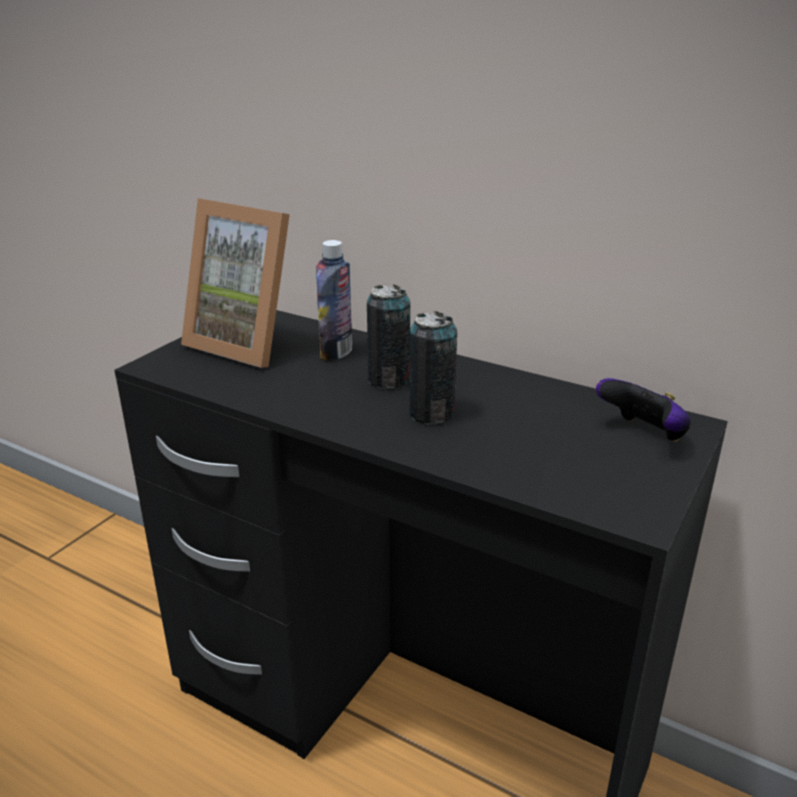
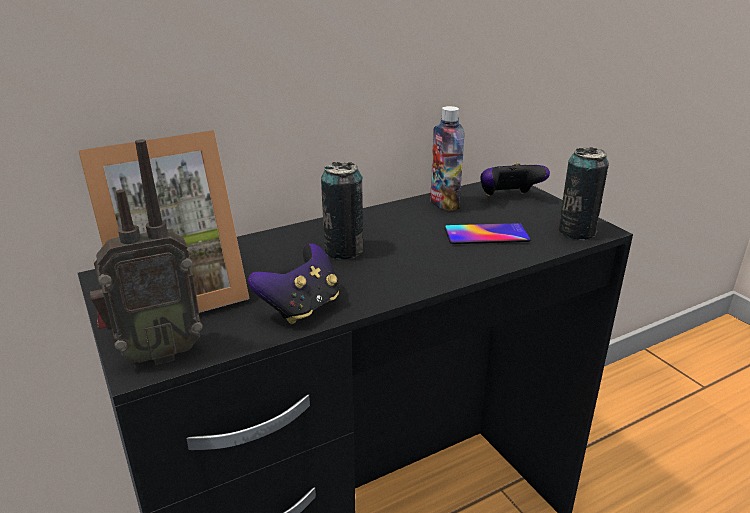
camera: 60 degrees left, 0 degrees up
bottle [316,240,352,361] -> bottle moved to [430,106,464,211]
can [409,311,457,424] -> can moved to [559,148,609,240]
none -> radio [90,139,203,365]
none -> game controller [248,243,339,324]
none -> phone [444,223,531,244]

